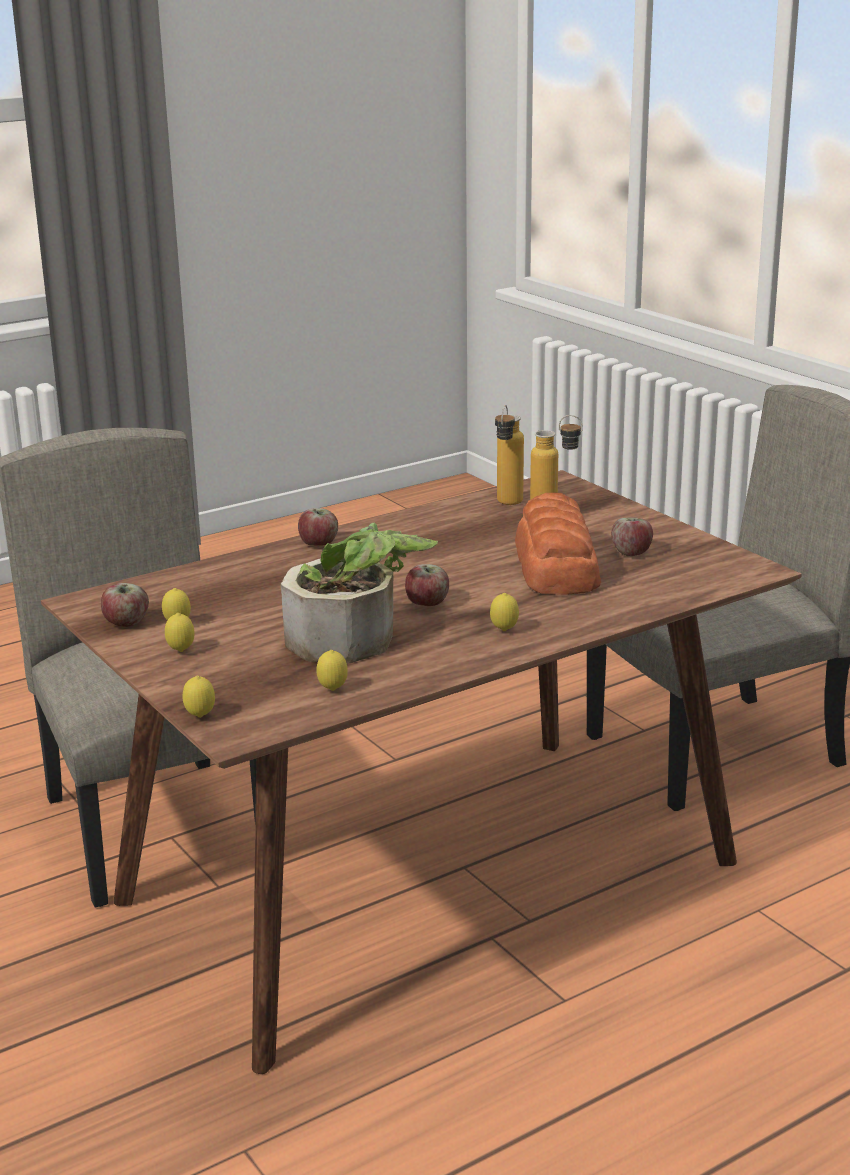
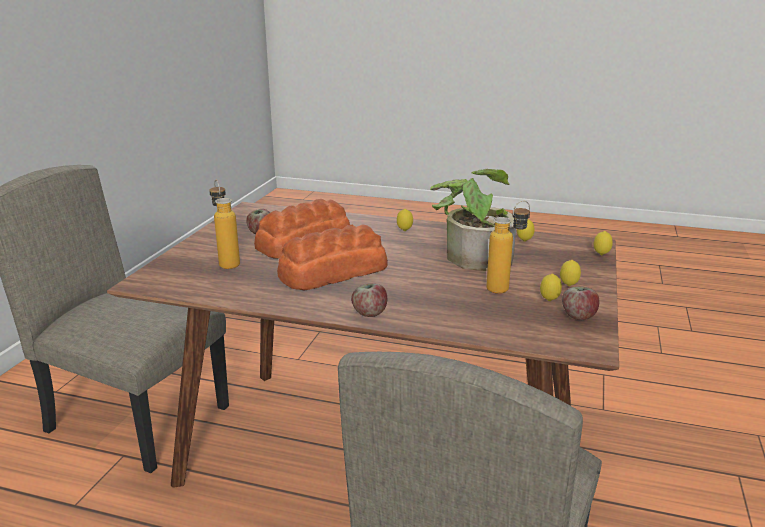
camera: 130 degrees left, 0 degrees up
apple [405,564,449,606] -> none
bottle [495,405,524,505] -> bottle moved to [486,201,530,294]
none -> bread [277,224,388,290]

